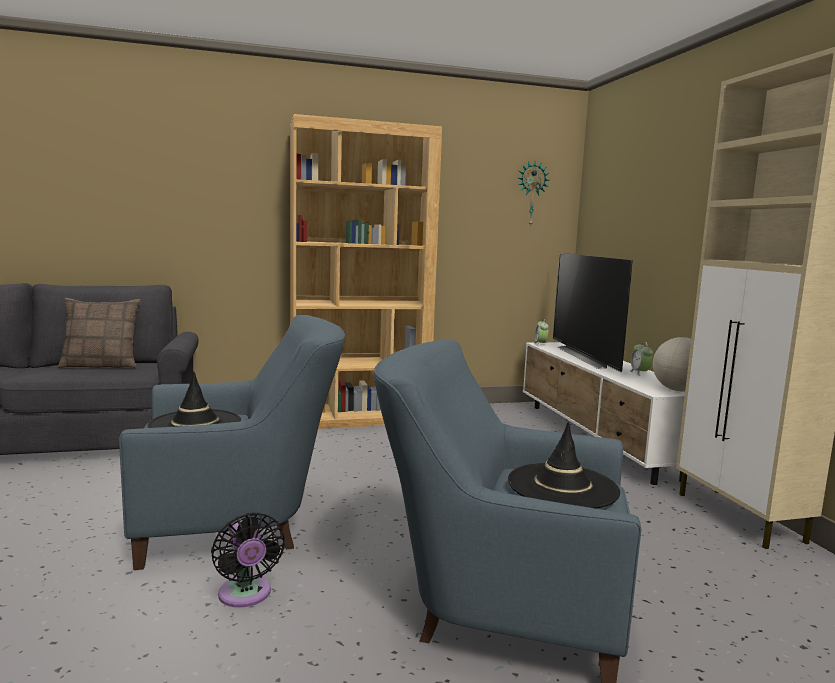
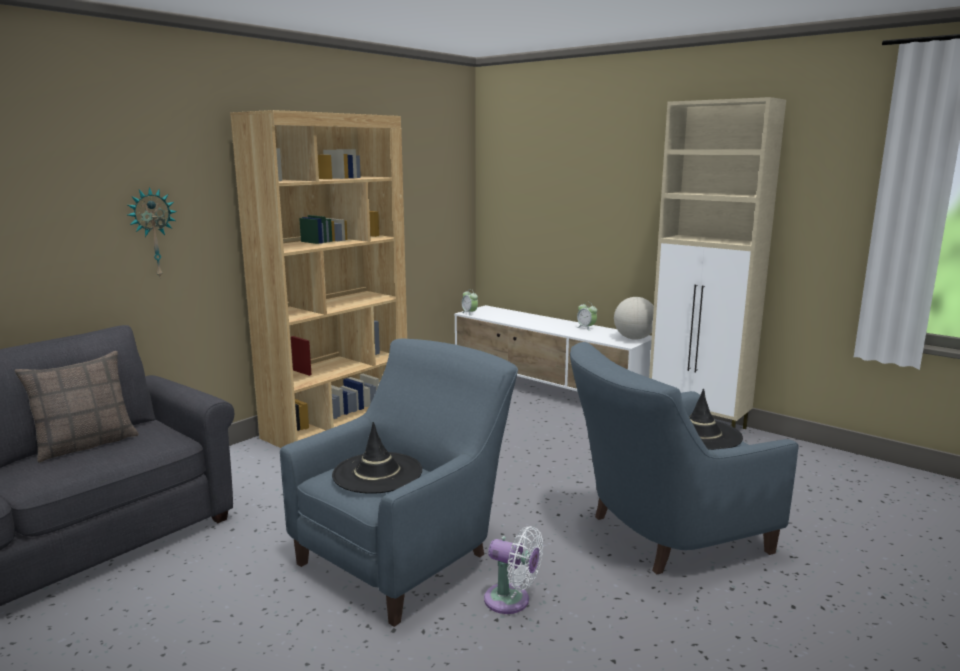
camera: 35 degrees left, 5 degrees up
black fan [211,512,285,608] -> white fan [484,526,543,614]
wall clock [518,161,549,227] -> wall clock moved to [127,187,177,279]
television [553,253,633,372] -> none

